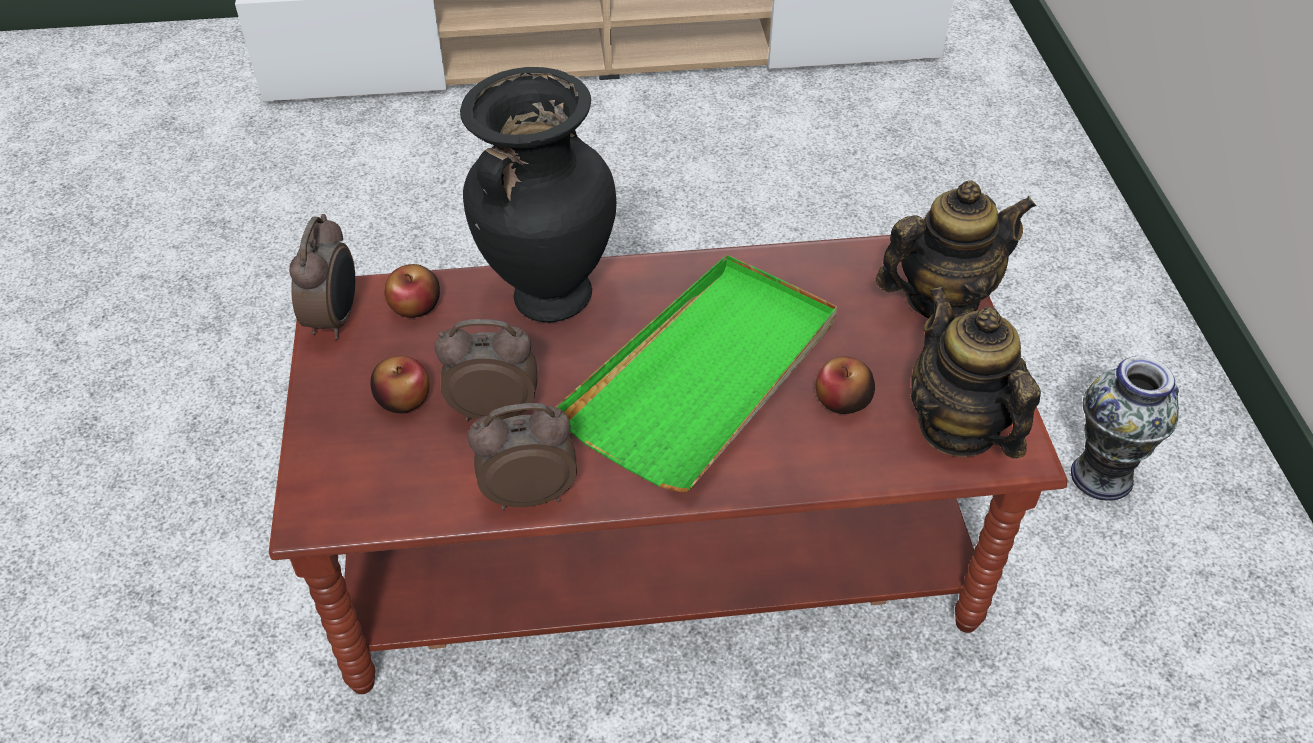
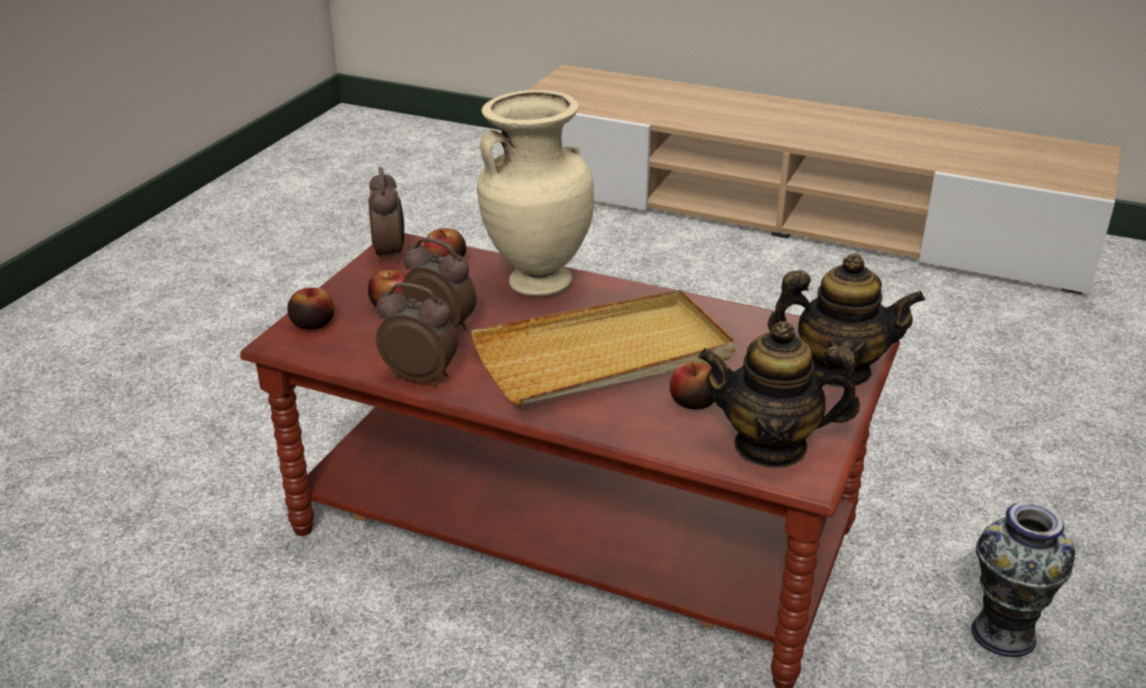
camera: 30 degrees right, 15 degrees down
alarm clock [289,214,355,340] -> alarm clock turned 45 degrees counterclockwise [368,167,404,263]
black vase [460,67,616,323] -> beige vase [477,90,594,296]
green tray [556,255,837,492] -> beige tray [471,290,736,405]
teapot [911,286,1041,459] -> teapot turned 90 degrees counterclockwise [698,321,860,468]
none -> apple [287,288,334,329]

